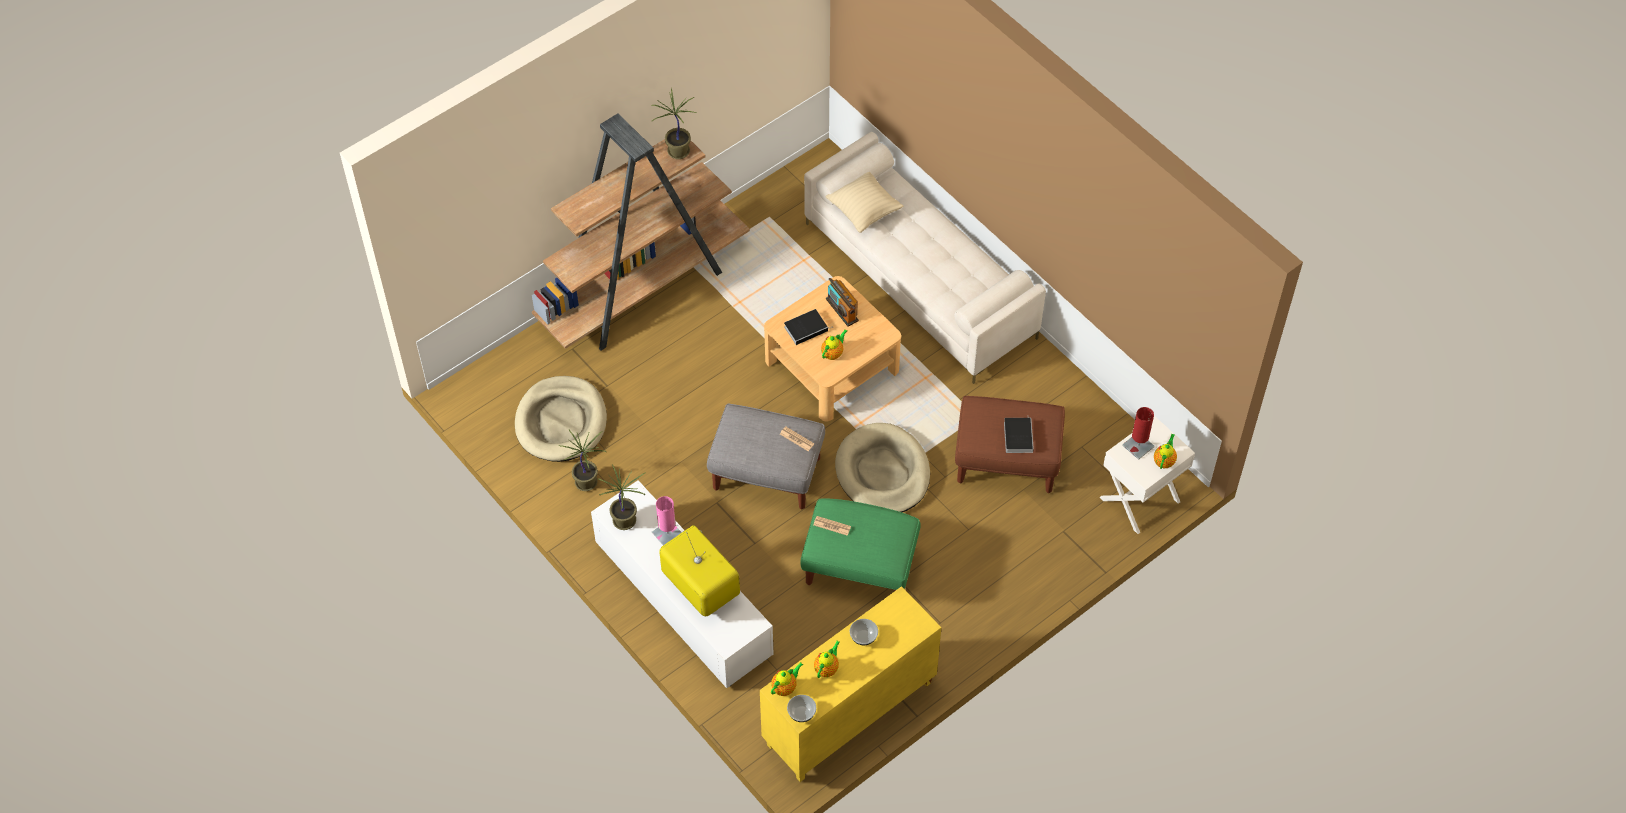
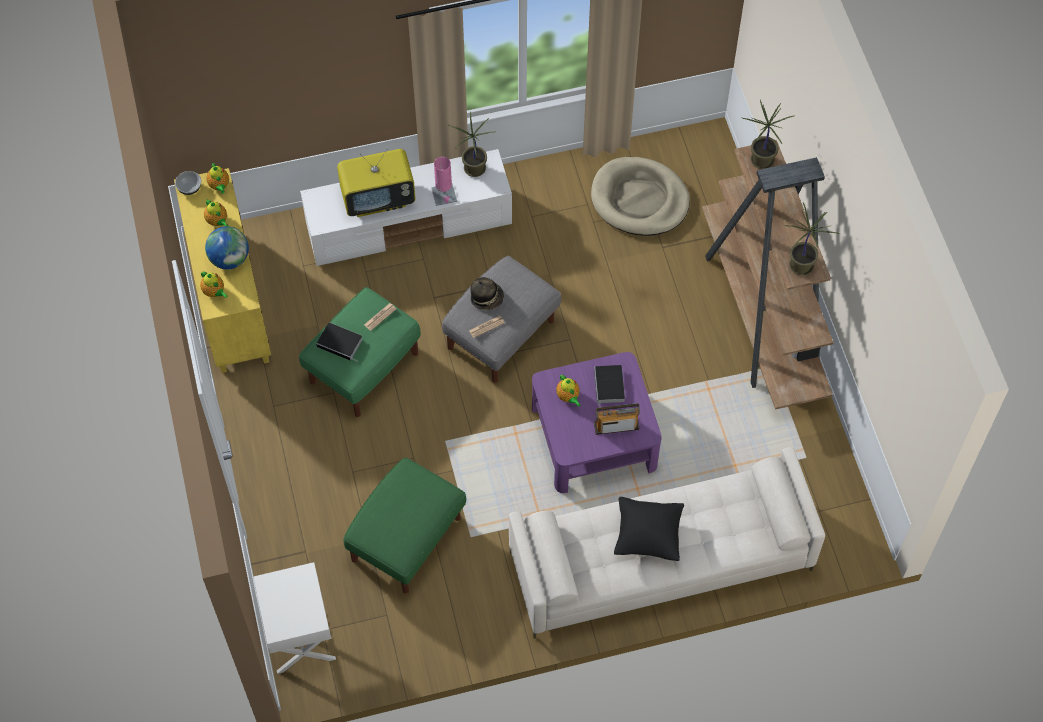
camera: 115 degrees right, 5 degrees up
potted plant [558,430,607,491] -> potted plant moved to [742,100,795,169]
beige coffee table [764,276,901,421] -> purple coffee table [532,352,662,493]
beige pillow [825,172,903,233] -> none
beige dog bed [835,423,930,512] -> none
bowl [850,619,878,645] -> globe [205,226,249,270]
brown ottoman [955,396,1065,493] -> green ottoman [344,457,466,594]
book [1004,415,1034,453] -> book moved to [316,322,363,362]
red table lamp [1122,407,1155,460] -> none
teapot [1154,433,1177,469] -> teapot moved to [200,271,228,298]
none -> hat [470,277,504,310]
none -> black pillow [614,497,684,561]

